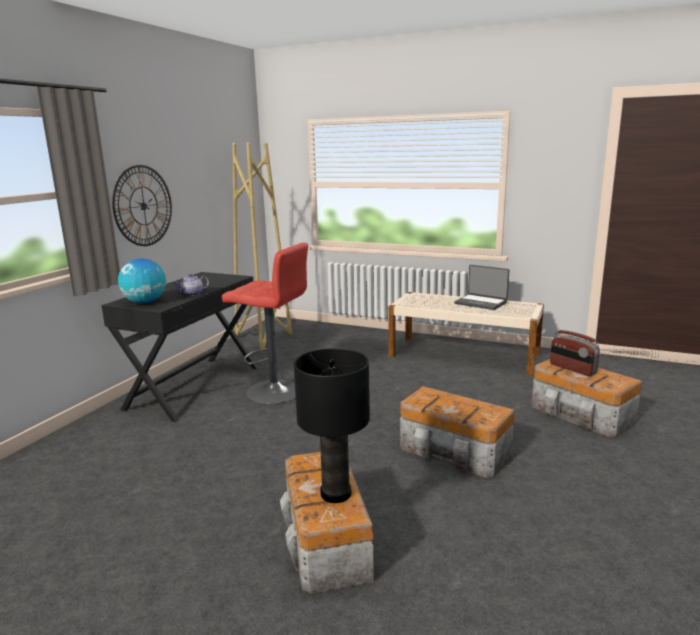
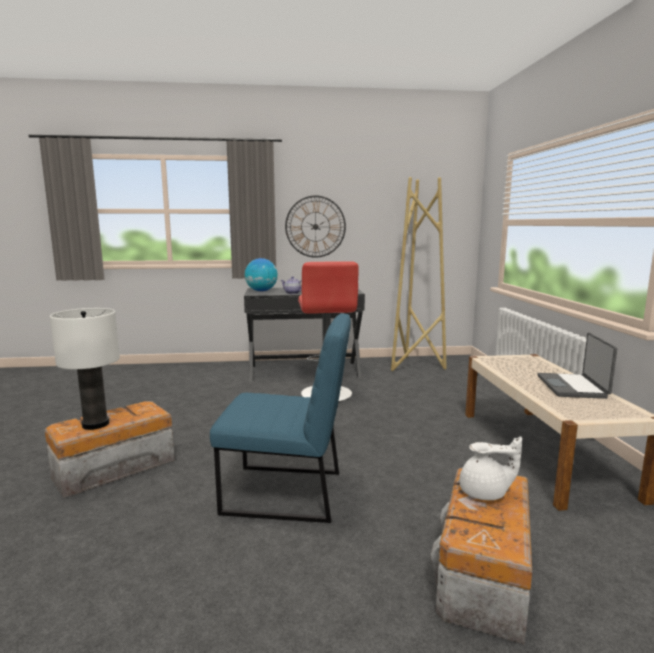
camera: 60 degrees right, 5 degrees down
black table lamp [294,348,370,503] -> white table lamp [50,308,120,430]
storage box [400,386,515,478] -> blue chair [210,313,351,523]
radio [550,330,600,376] -> white teapot [460,437,522,500]

